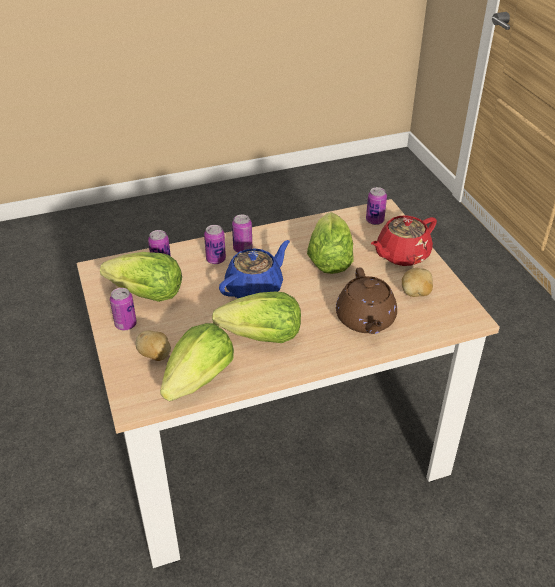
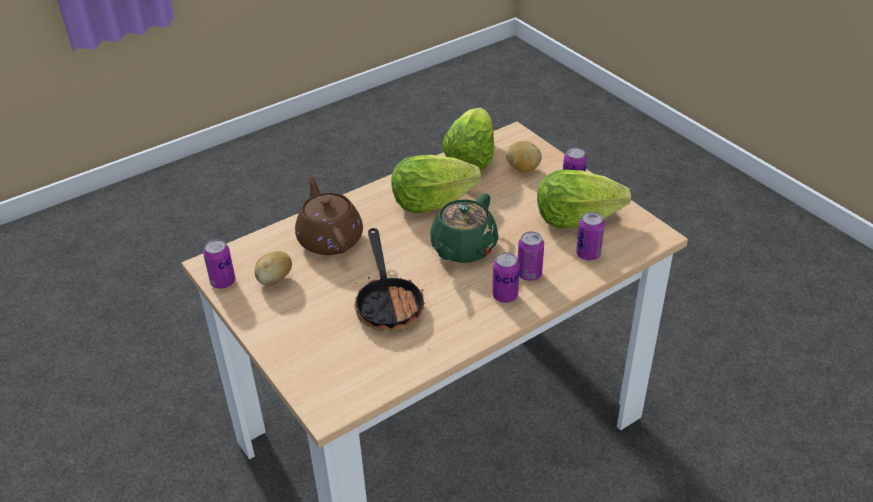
camera: 165 degrees right, 0 degrees up
blue teapot [219,240,290,298] -> green teapot [430,193,499,263]
lettuce [307,212,354,274] -> frying pan [354,228,425,331]
can [366,187,387,225] -> can moved to [203,239,235,289]
red teapot [371,216,437,266] -> none

